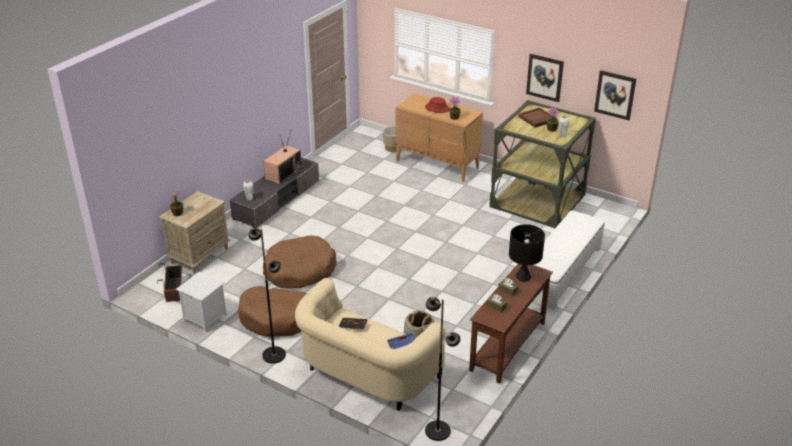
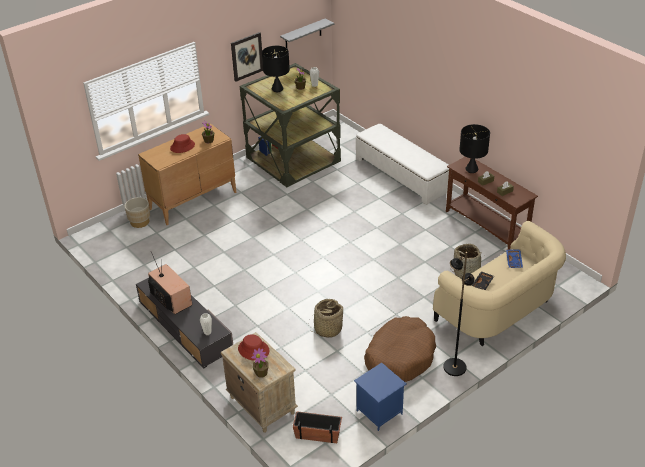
camera: 70 degrees left, 5 degrees up
grey nightstand [176,272,227,332] -> blue nightstand [354,363,407,431]
brown dog bed [263,235,337,288] -> basket [310,299,344,338]
black floor lamp [425,297,461,441] -> none
brown tray [518,107,557,128] -> black table lamp [262,46,290,92]
picture [594,70,636,120] -> grey shelf [280,18,334,48]
none -> red hat [238,334,270,361]

